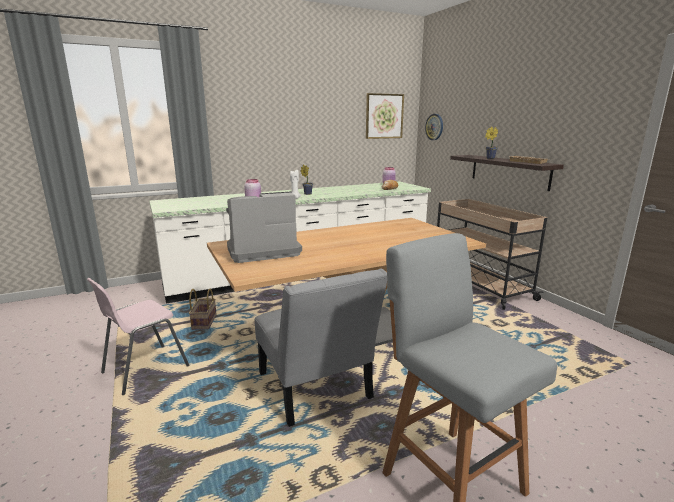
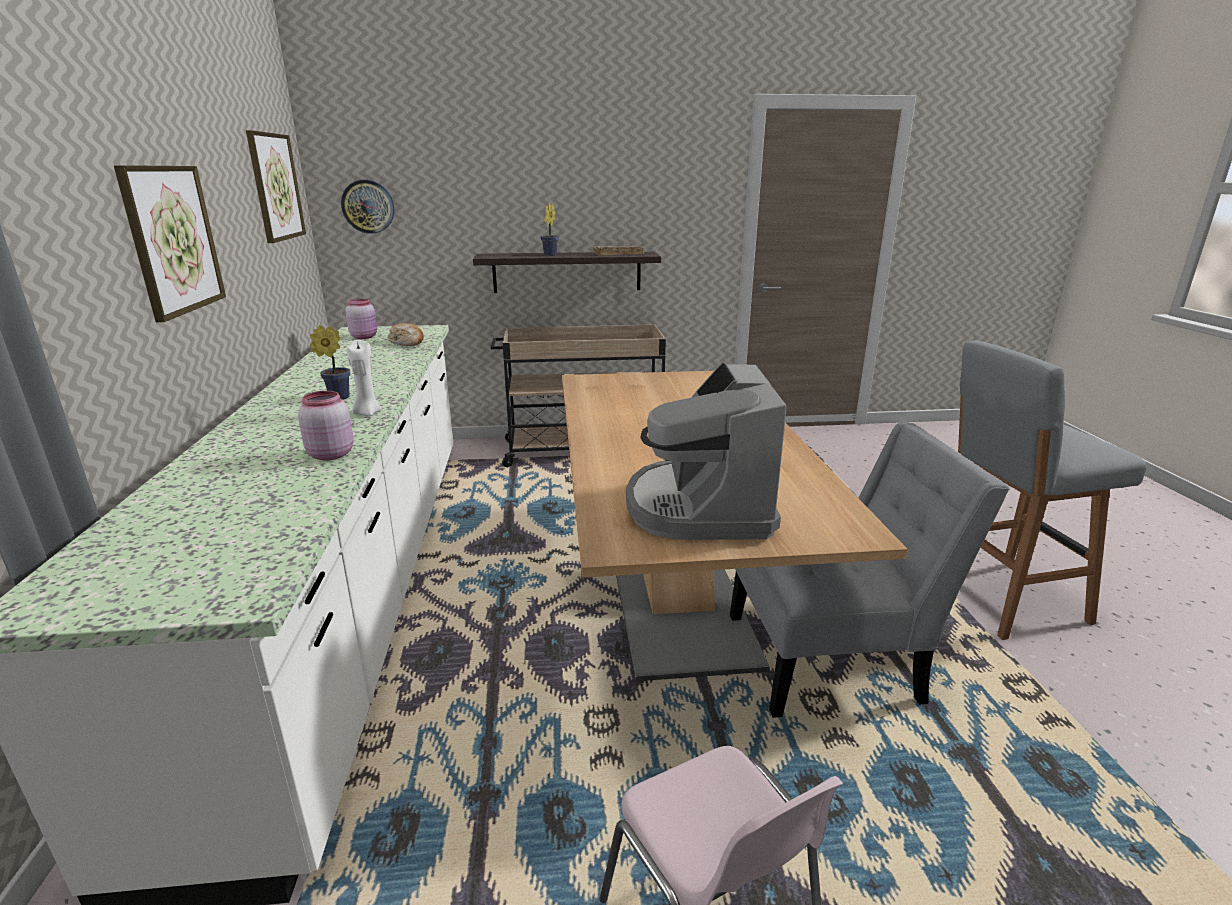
camera: 70 degrees left, 5 degrees up
basket [189,289,217,330] -> none
none -> picture [114,165,226,322]

